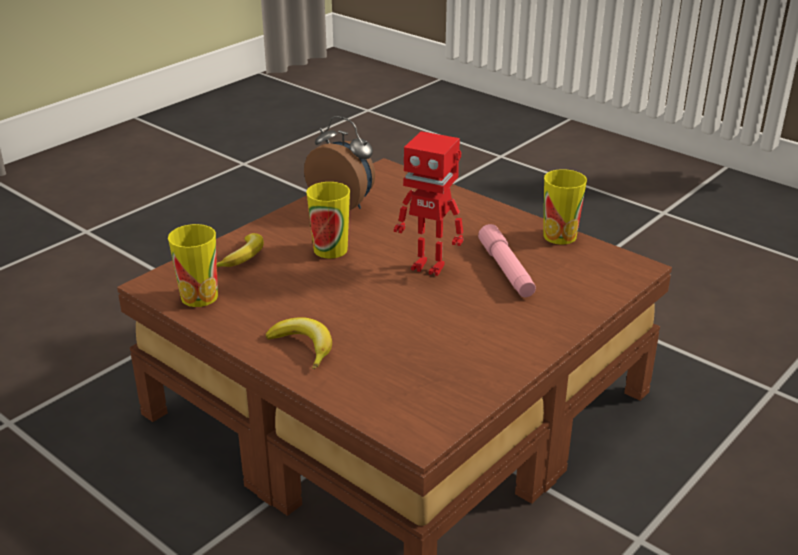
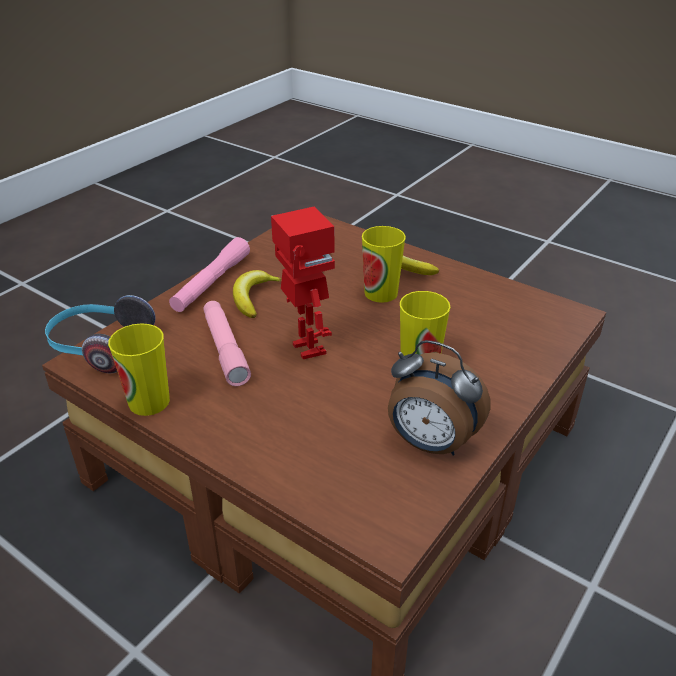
camera: 175 degrees right, 5 degrees up
cup [168,224,218,307] -> cup moved to [362,226,406,303]
banana [217,233,264,267] -> banana moved to [233,270,282,318]
toy robot [394,131,463,276] -> toy robot turned 45 degrees clockwise [271,207,335,359]
none -> headphones [45,295,155,373]
none -> pink flashlight [169,237,250,312]

